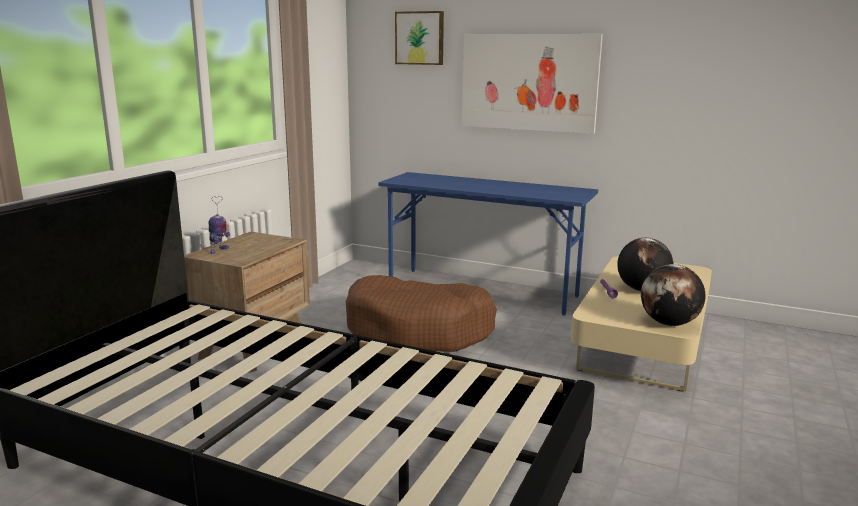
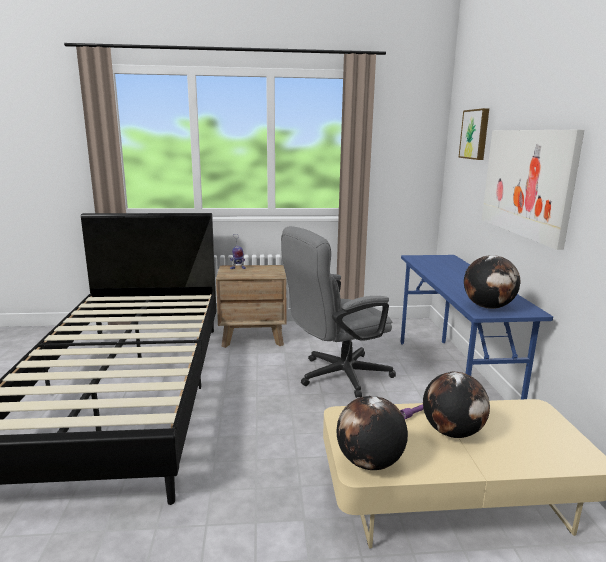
camera: 60 degrees right, 0 degrees up
brown dog bed [346,275,497,352] -> grey office chair [281,226,396,398]
none -> globe [464,255,521,309]

